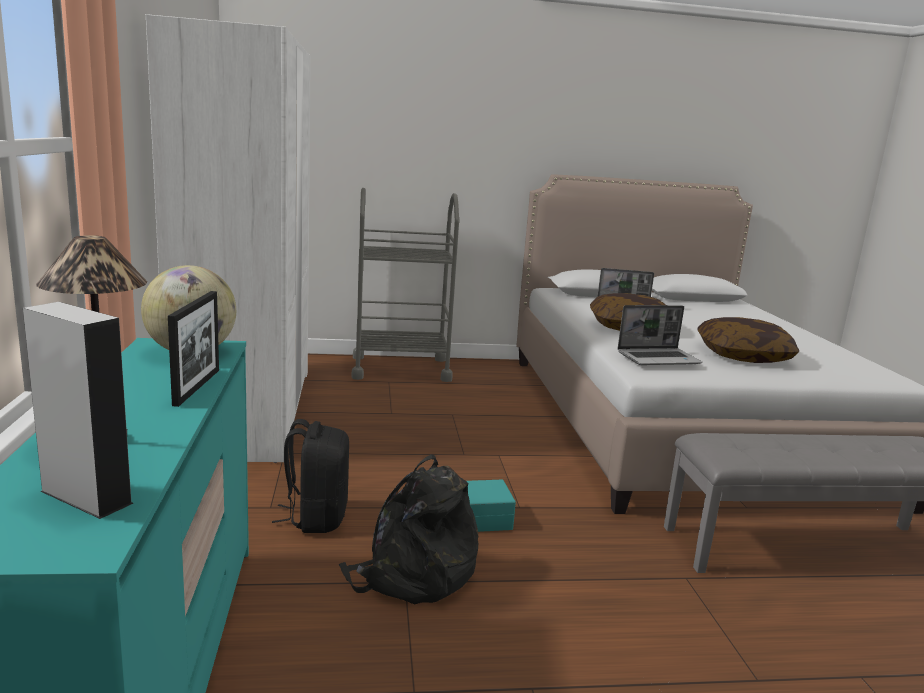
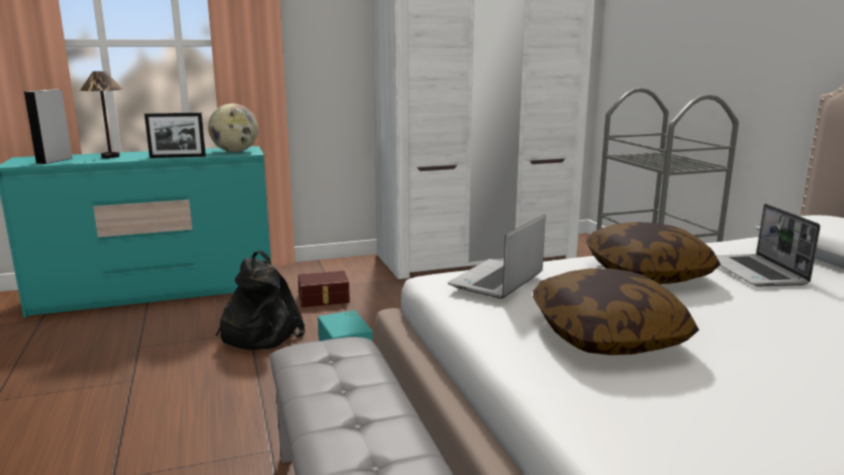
camera: 80 degrees right, 0 degrees up
black backpack [272,419,349,533] -> brown storage box [298,271,350,307]
laptop [617,305,702,365] -> laptop turned 60 degrees clockwise [448,215,545,299]

